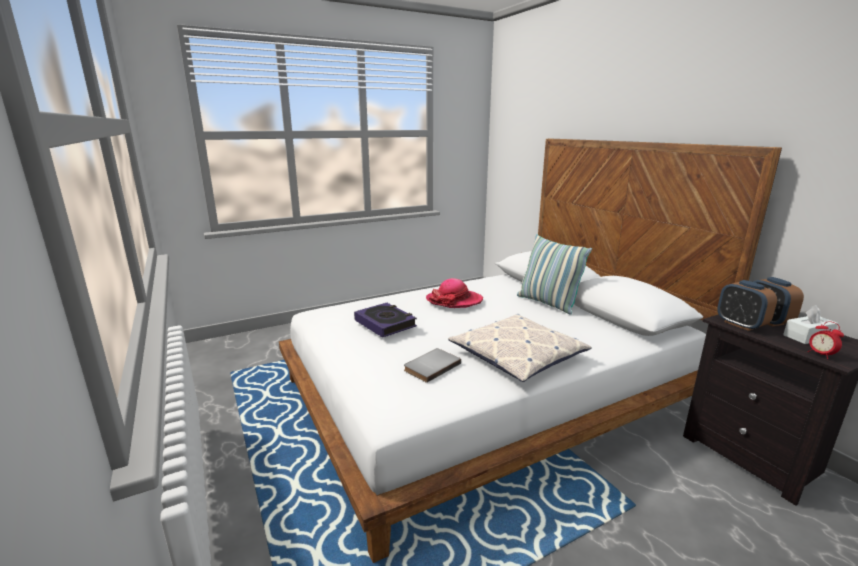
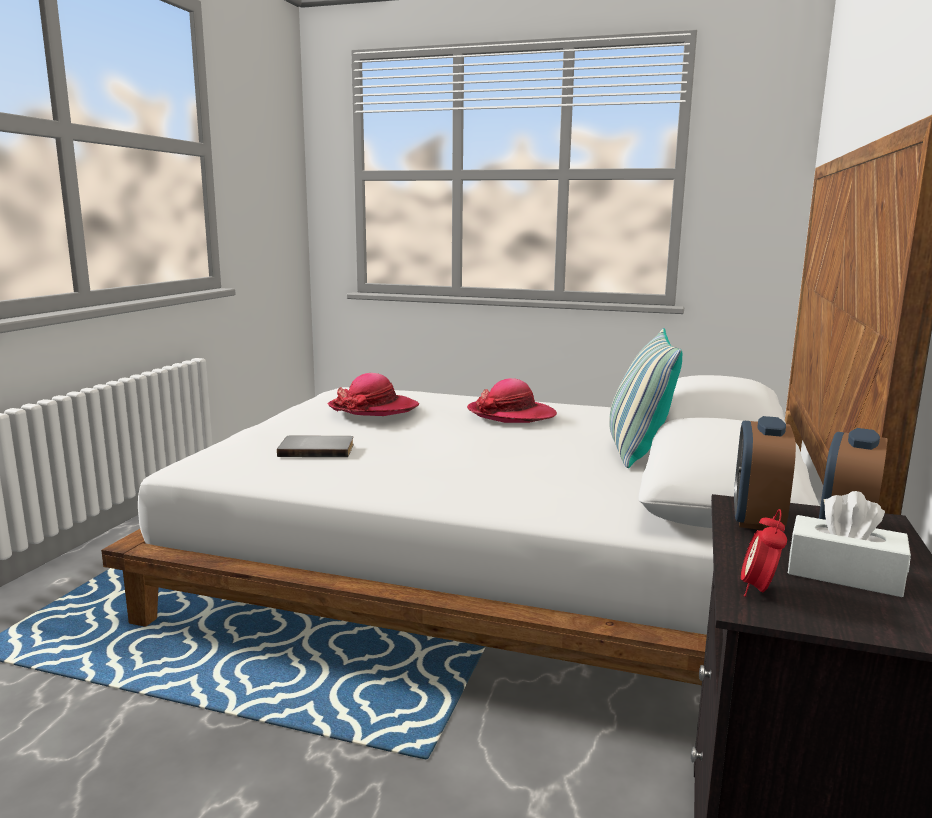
camera: 45 degrees right, 5 degrees down
book [354,303,417,338] -> hat [328,373,419,416]
pillow [448,314,592,382] -> none

